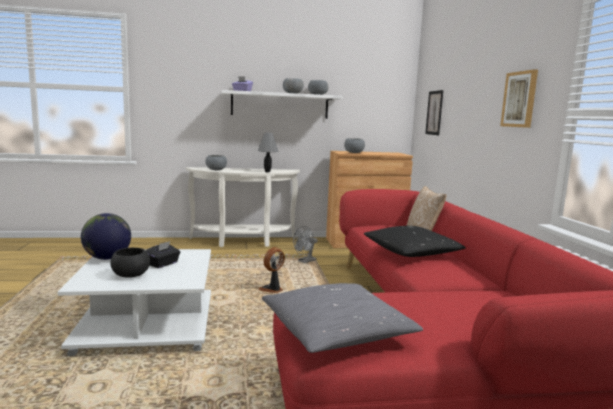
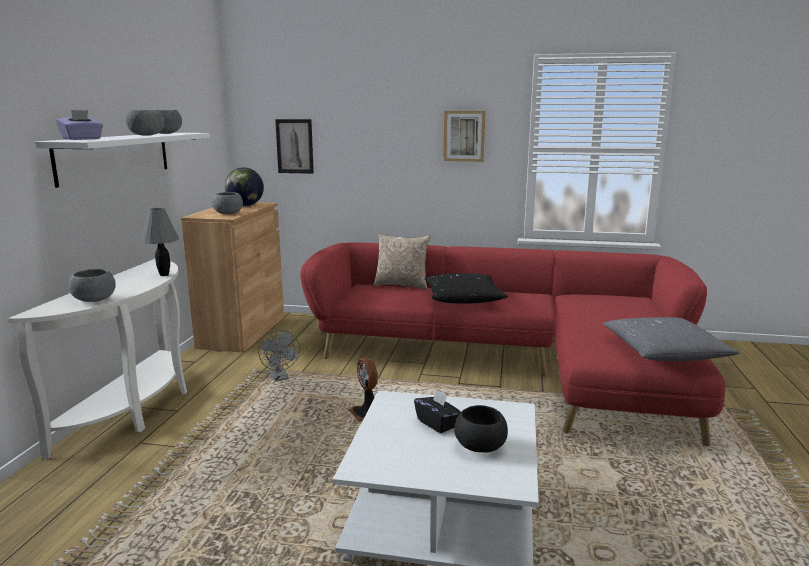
camera: 70 degrees left, 5 degrees up
globe [81,213,131,260] -> globe moved to [224,167,264,206]

